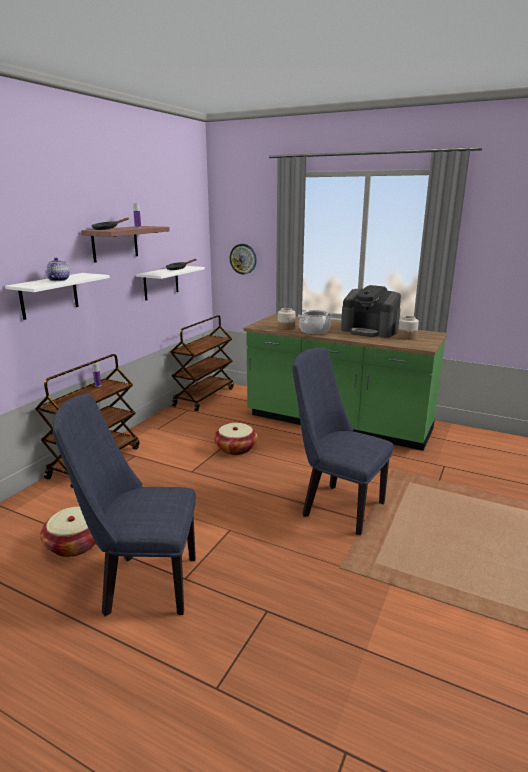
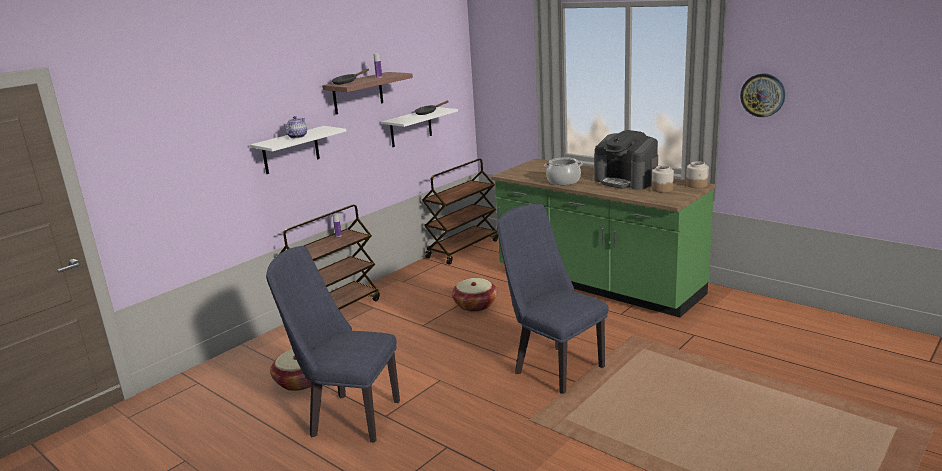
camera: 15 degrees right, 0 degrees up
wall clock [229,244,257,275] -> wall clock moved to [740,73,785,117]
jar [278,308,295,330] -> jar moved to [686,161,709,188]

